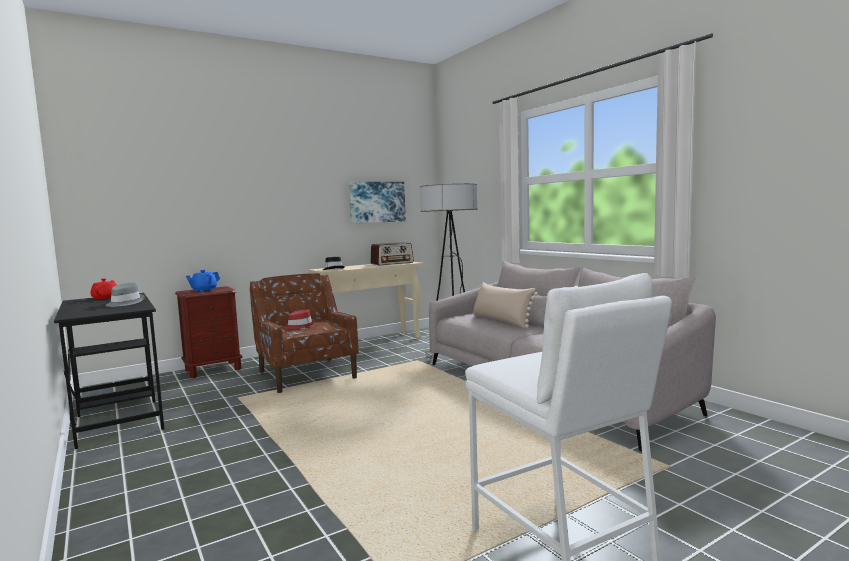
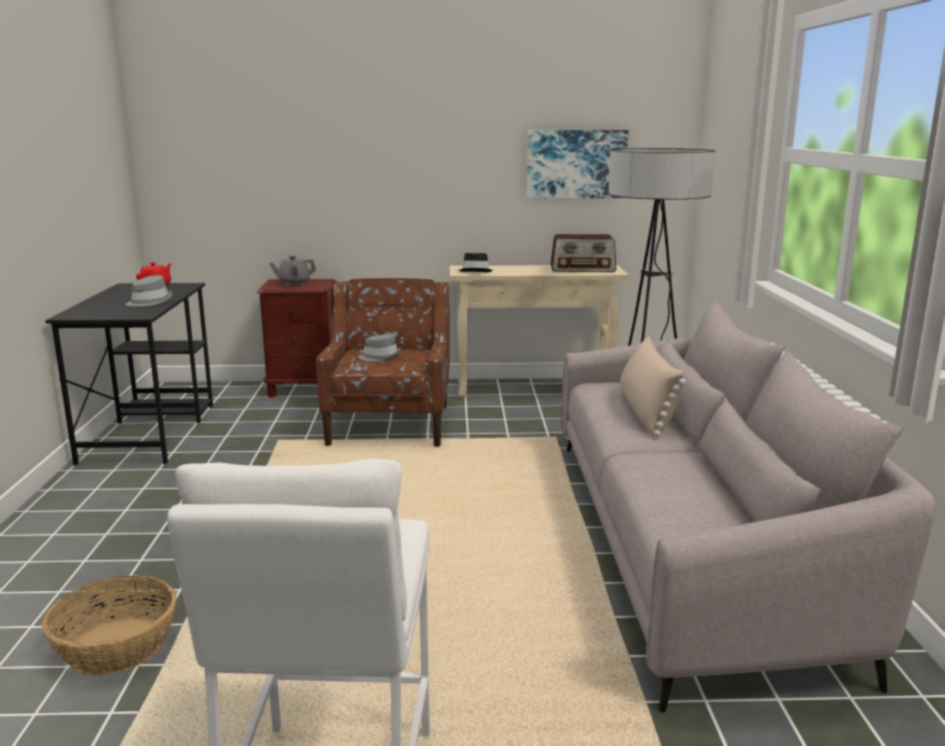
camera: 30 degrees right, 10 degrees up
blue teapot [186,270,220,292] -> grey teapot [269,255,316,287]
red hat [284,309,315,329] -> grey hat [358,334,402,361]
none -> basket [42,575,177,675]

